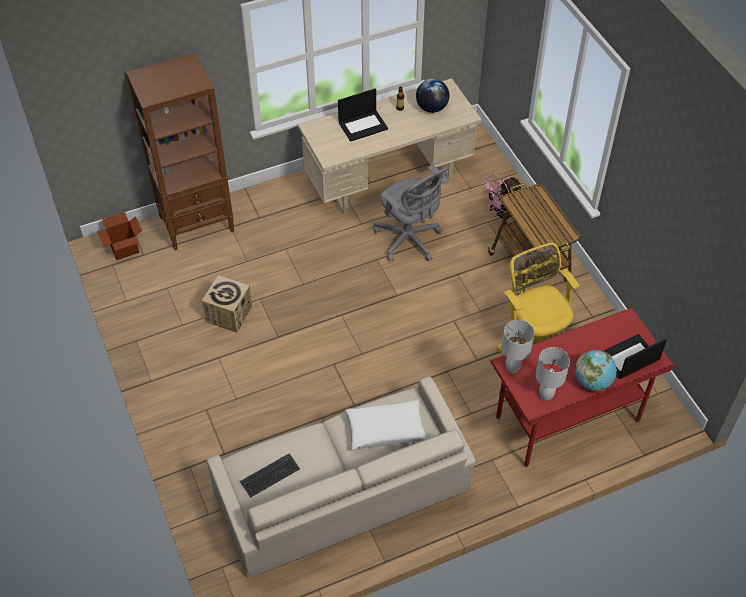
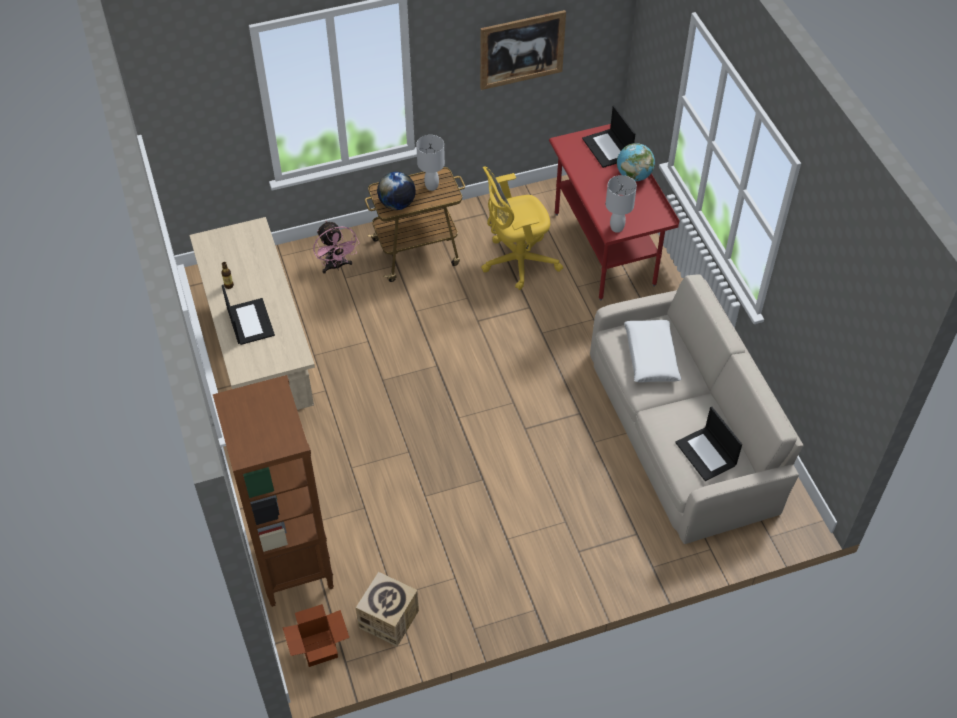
camera: 85 degrees left, 0 degrees up
cardboard box [202,275,252,333] -> cardboard box moved to [356,572,419,647]
keyboard [240,453,300,498] -> laptop [675,407,742,481]
grey office chair [373,165,448,261] -> none
globe [416,79,450,113] -> globe moved to [377,172,416,210]
white table lamp [536,347,570,401] -> white table lamp moved to [416,135,445,191]
none -> picture [480,10,566,90]

